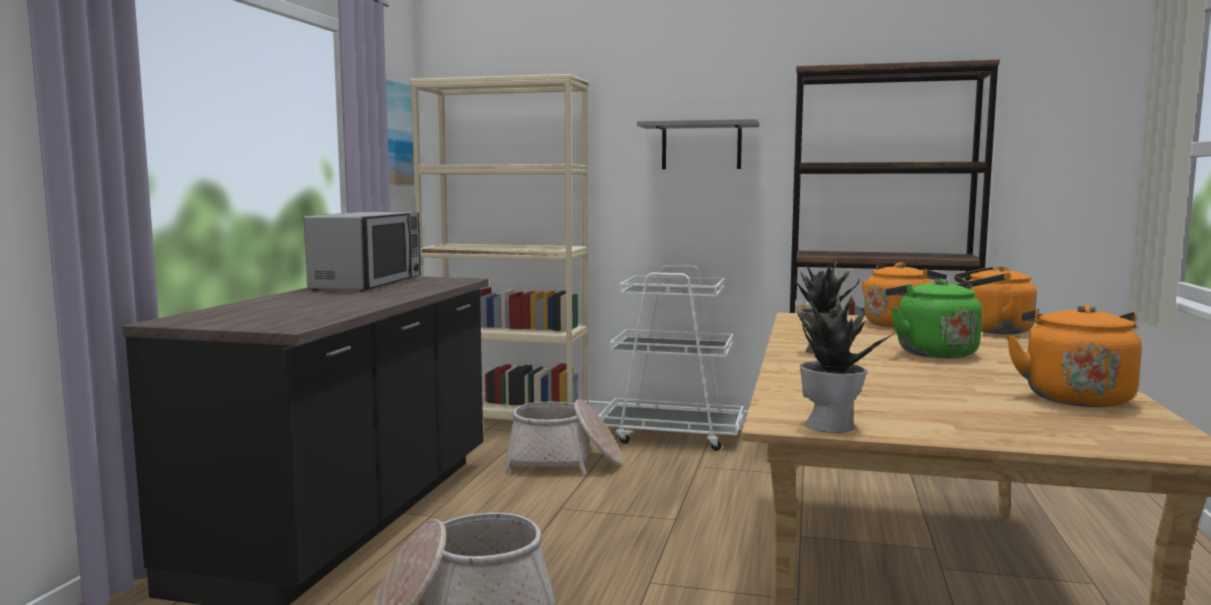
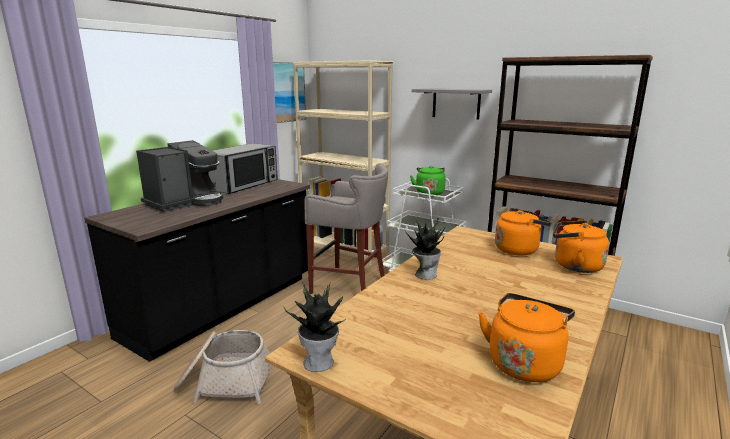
camera: 20 degrees right, 10 degrees up
basket [503,400,622,475] -> grey stool [305,163,388,294]
green kettle [885,278,982,358] -> green kettle moved to [410,166,446,196]
none -> coffee machine [136,140,223,212]

